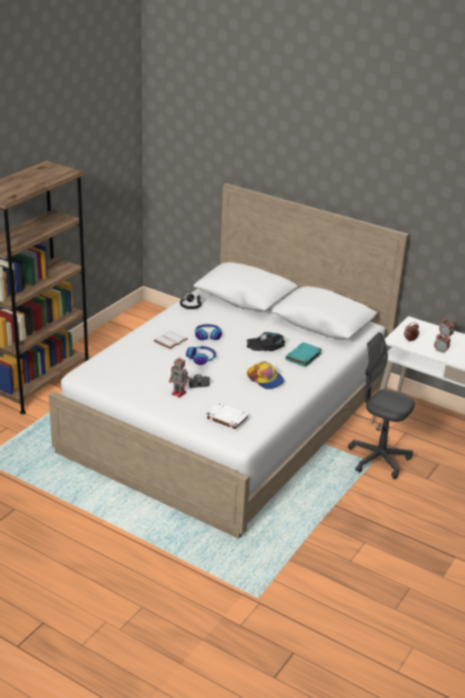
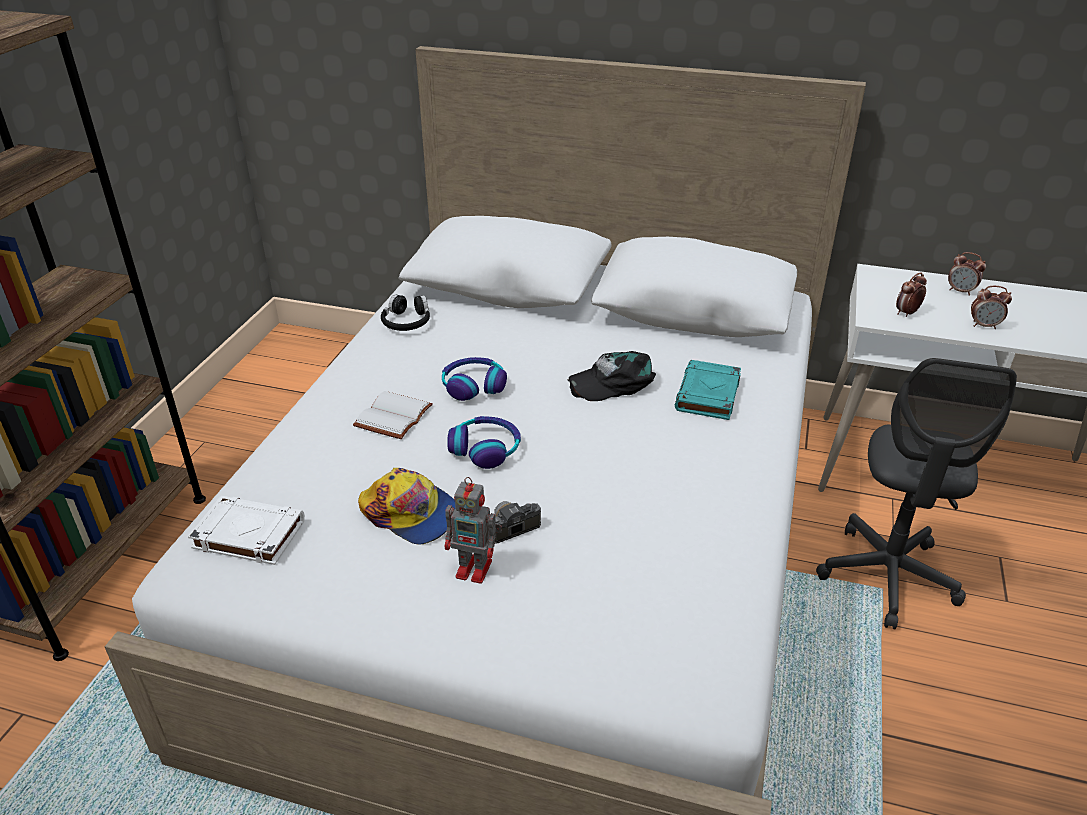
camera: 15 degrees left, 5 degrees up
white book [206,402,250,431] -> white book moved to [188,496,305,565]
cap [247,361,284,389] -> cap moved to [358,468,455,545]
grey office chair [348,332,415,479] -> grey office chair turned 90 degrees counterclockwise [816,358,1017,629]

